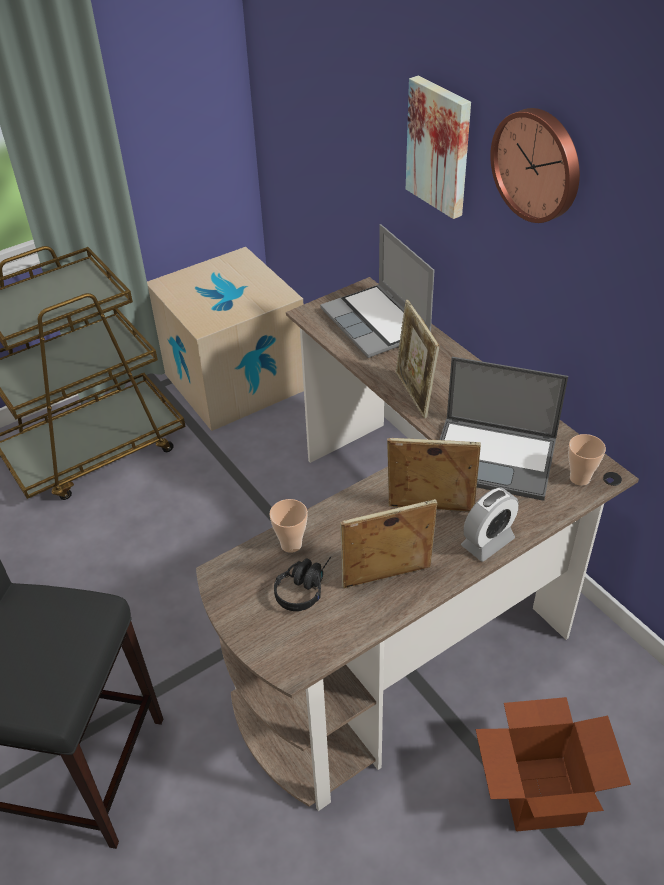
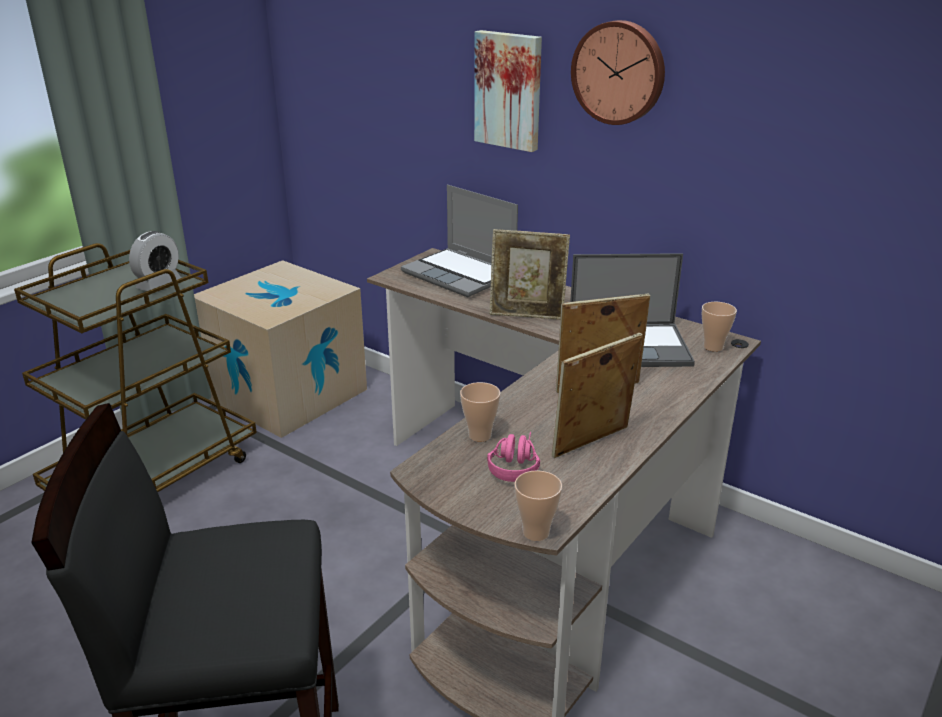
camera: 20 degrees left, 15 degrees down
black headphones [274,556,331,611] -> pink headphones [487,432,540,482]
picture frame [395,300,440,419] -> picture frame turned 45 degrees counterclockwise [490,229,570,320]
alarm clock [461,488,519,562] -> alarm clock moved to [129,231,181,291]
cardboard box [475,697,631,831] -> none
none -> cup [514,470,562,541]

